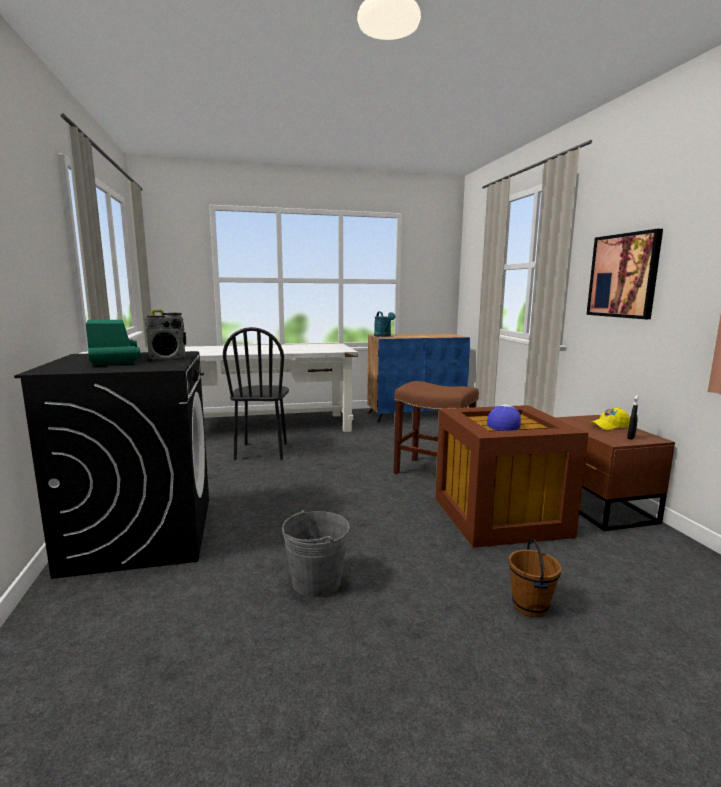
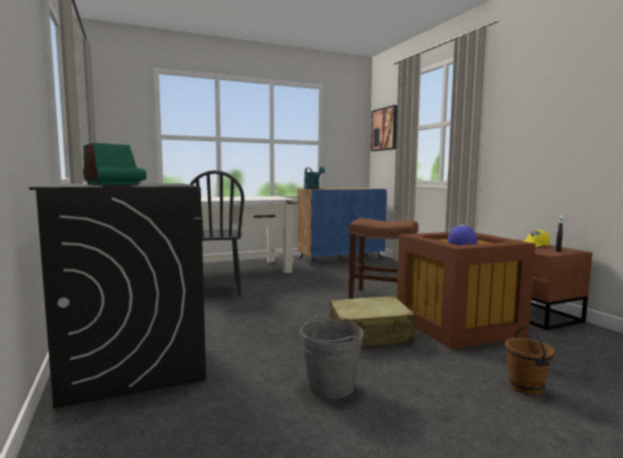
camera: 10 degrees left, 5 degrees down
radio [144,310,186,360] -> none
picture [586,229,663,319] -> picture moved to [371,105,397,151]
none -> beige suitcase [330,296,415,347]

